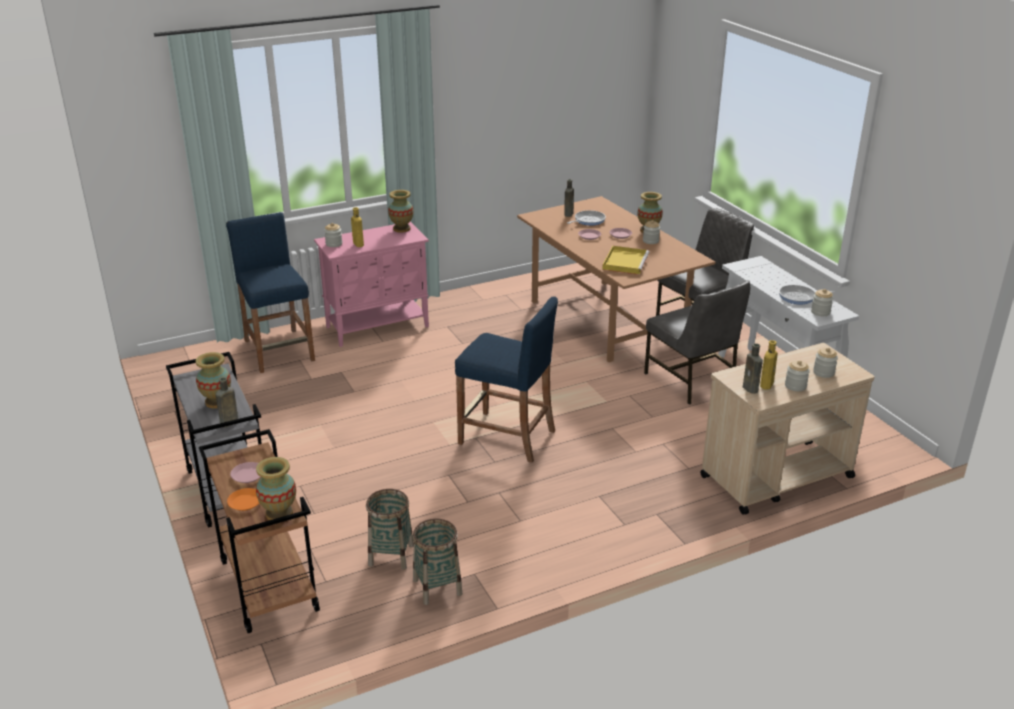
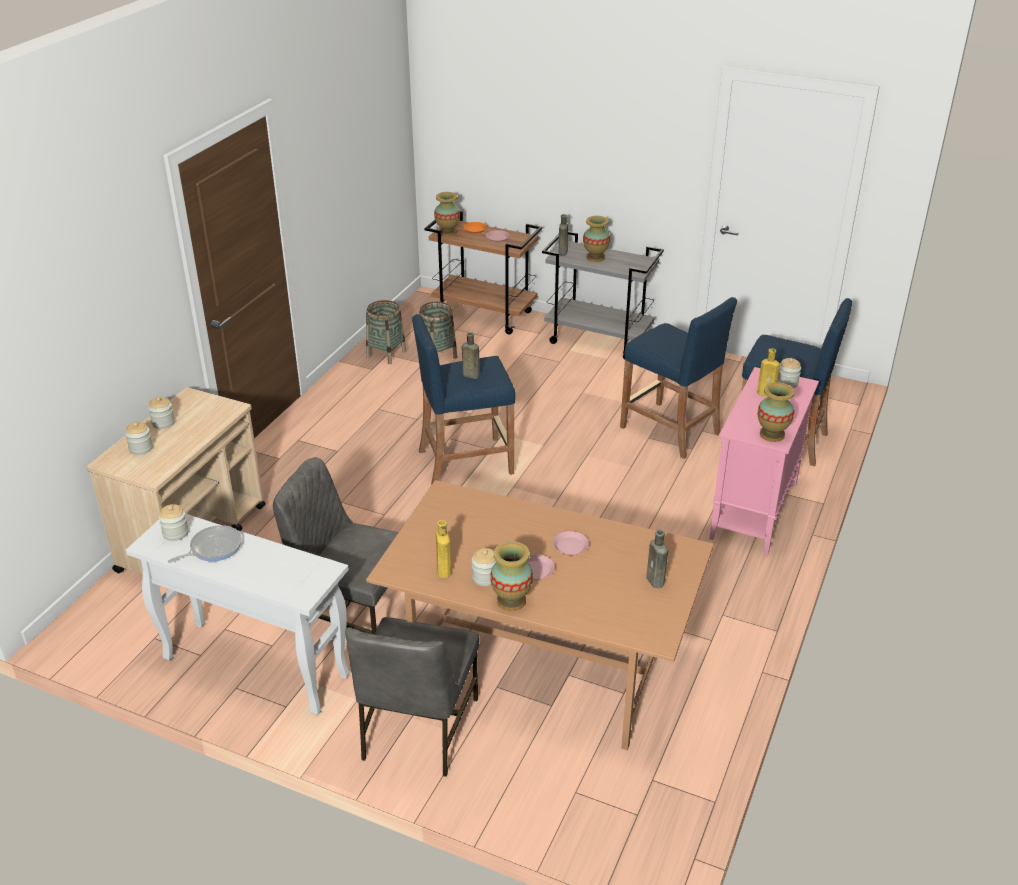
camera: 140 degrees right, 5 degrees up
frying pan [567,210,606,226] -> none
yellow tray [602,246,649,275] -> none
brown bottle [743,343,763,394] -> brown bottle moved to [462,332,480,379]
yellow bottle [760,340,778,390] -> yellow bottle moved to [436,520,451,578]
none -> blue stool [620,297,737,459]

